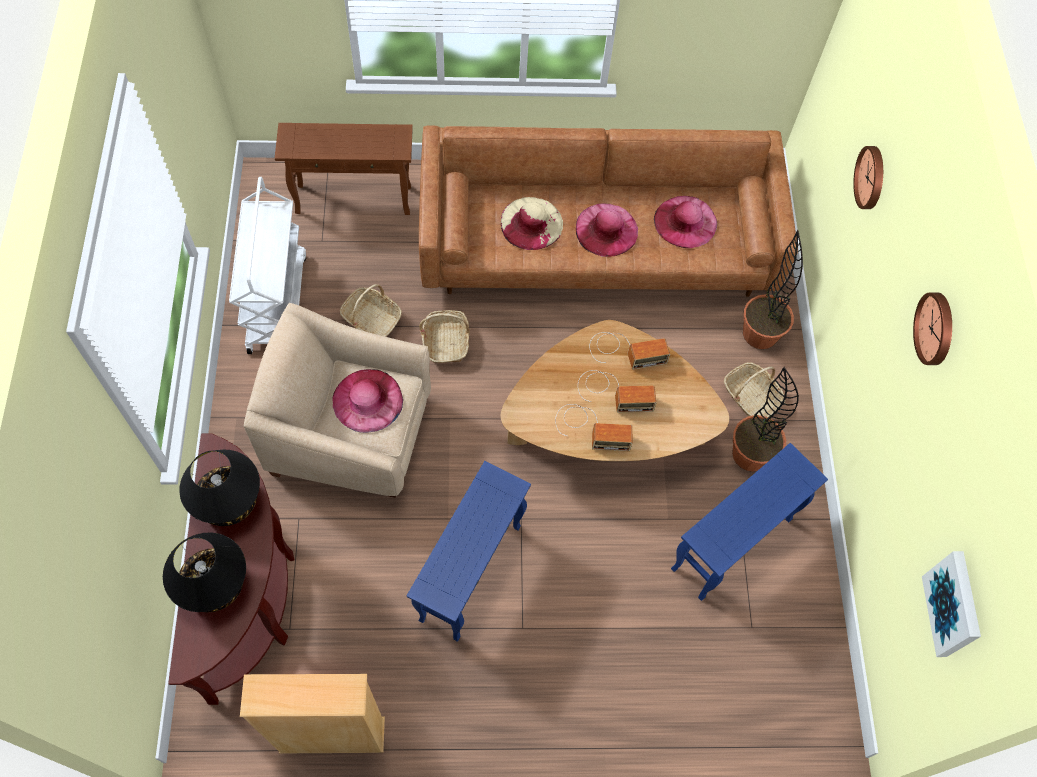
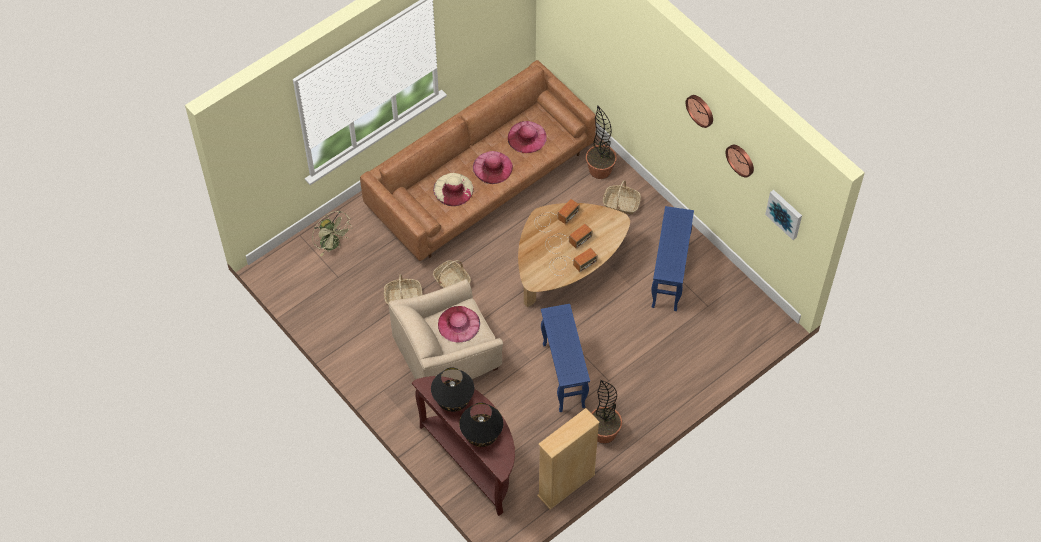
camera: 35 degrees left, 5 degrees down
white cart [229,177,306,354] -> none
brown side table [275,123,413,215] -> green fan [312,211,353,257]
potted plant [732,367,799,472] -> potted plant moved to [592,380,622,444]
wall clock [853,146,883,209] -> wall clock moved to [726,145,754,177]

